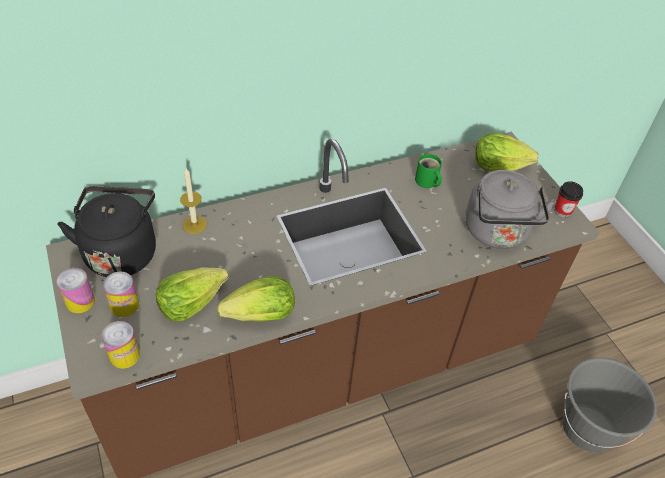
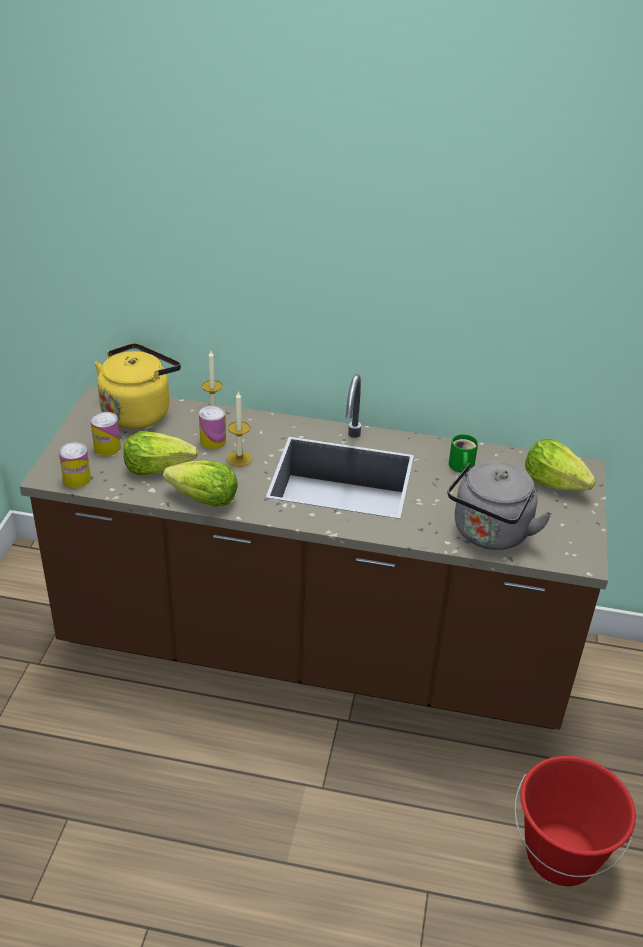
camera: 35 degrees right, 10 degrees down
can [57,268,95,313] -> can moved to [199,406,226,449]
black kettle [58,186,156,277] -> yellow kettle [95,343,181,429]
cup [554,181,583,217] -> none
grey bucket [563,358,657,452] -> red bucket [514,756,636,886]
none -> candle [227,391,252,467]

